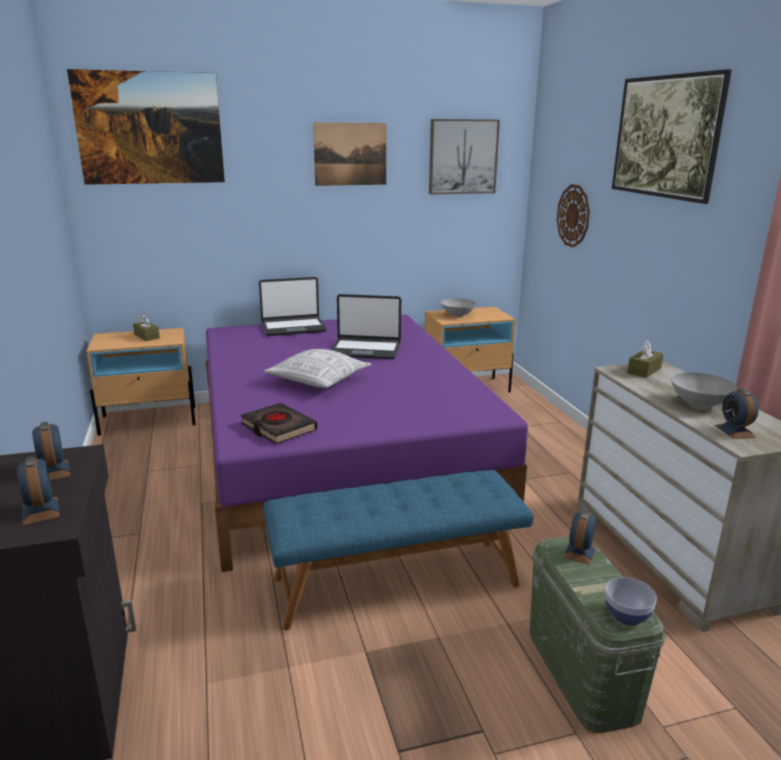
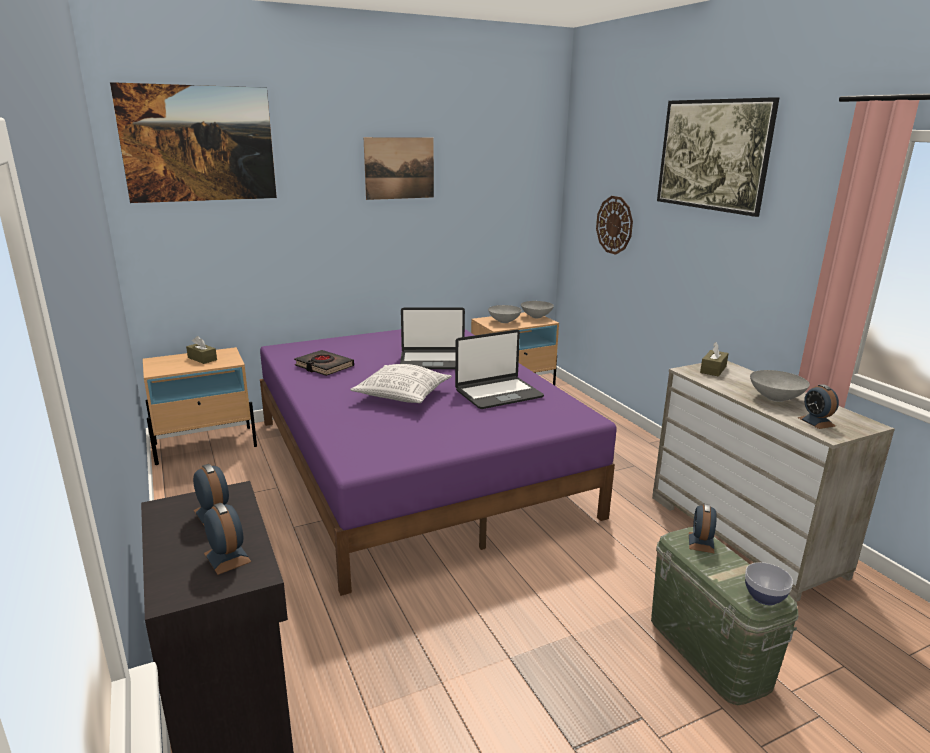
camera: 10 degrees left, 0 degrees up
black book [241,403,317,444] -> black book moved to [294,350,354,376]
laptop [259,277,327,336] -> laptop moved to [455,330,544,409]
blue bench [263,470,534,630] -> none
picture [429,119,500,194] -> none
none -> grey bowl [521,301,554,318]

